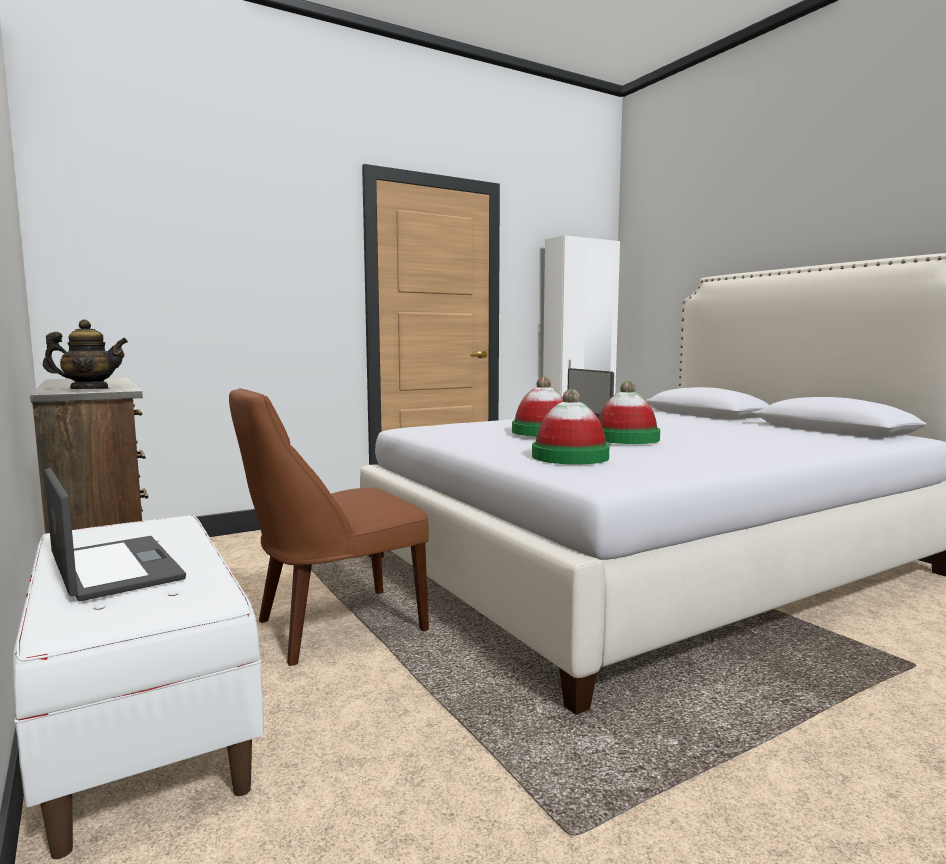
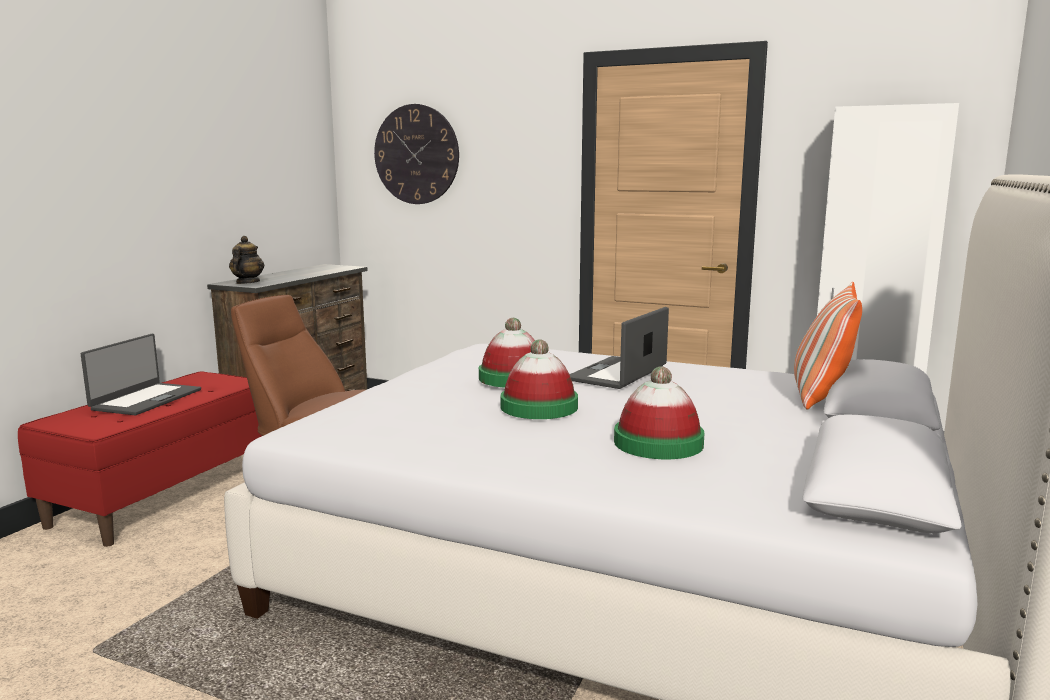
camera: 55 degrees right, 5 degrees up
white bench [12,515,264,859] -> red bench [18,371,262,547]
teapot [43,319,128,389] -> teapot turned 120 degrees counterclockwise [229,236,264,284]
hat [532,389,610,464] -> hat moved to [614,366,704,459]
none -> wall clock [374,104,459,204]
none -> pillow [794,282,862,410]

